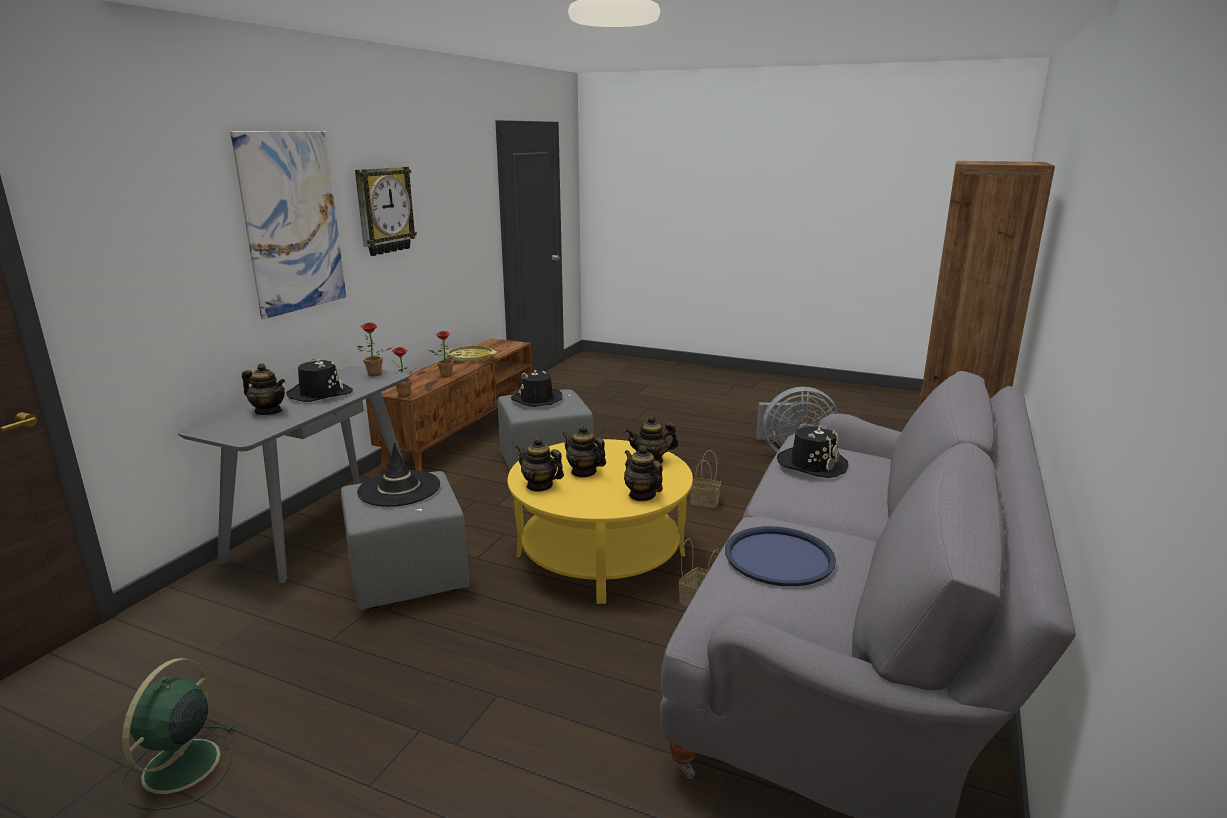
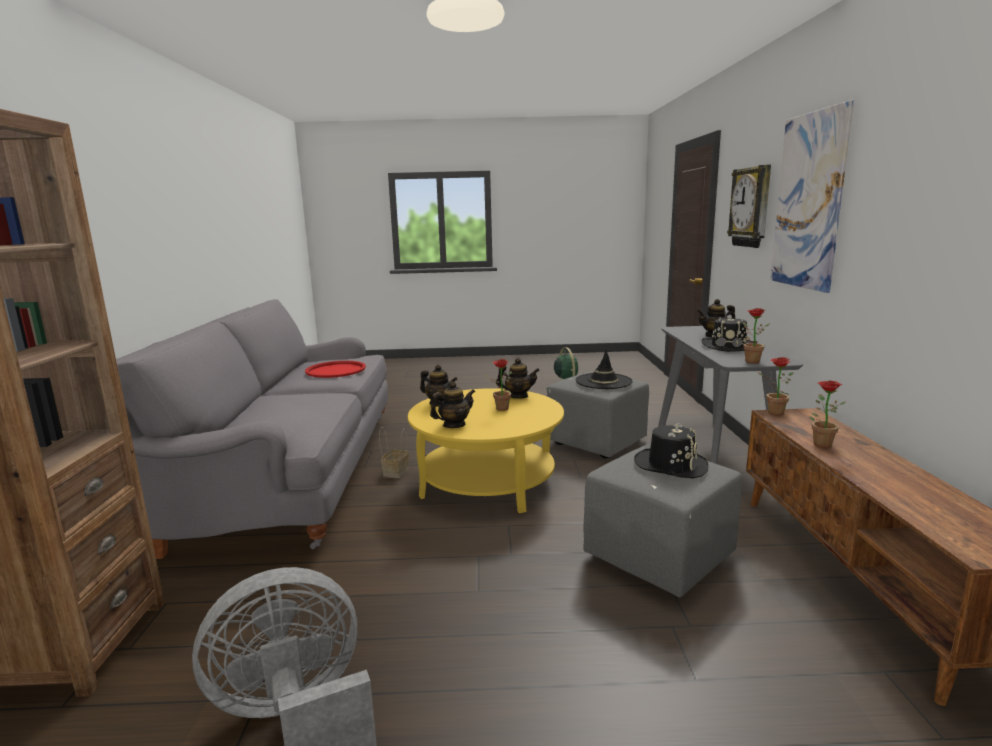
camera: 155 degrees right, 5 degrees down
wall clock [355,167,417,256] -> wall clock moved to [727,165,771,248]
yellow tray [445,346,497,363] -> none
teapot [562,425,606,477] -> potted plant [483,359,512,411]
basket [690,450,721,508] -> none
blue tray [725,526,836,586] -> red tray [305,361,366,378]
black hat [777,425,849,478] -> none

